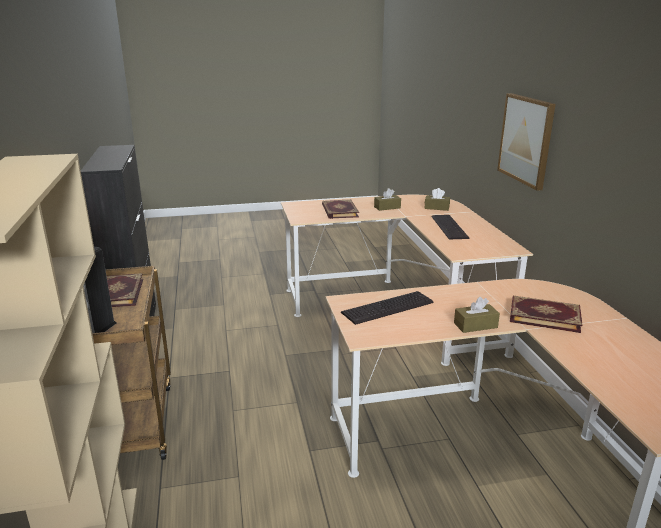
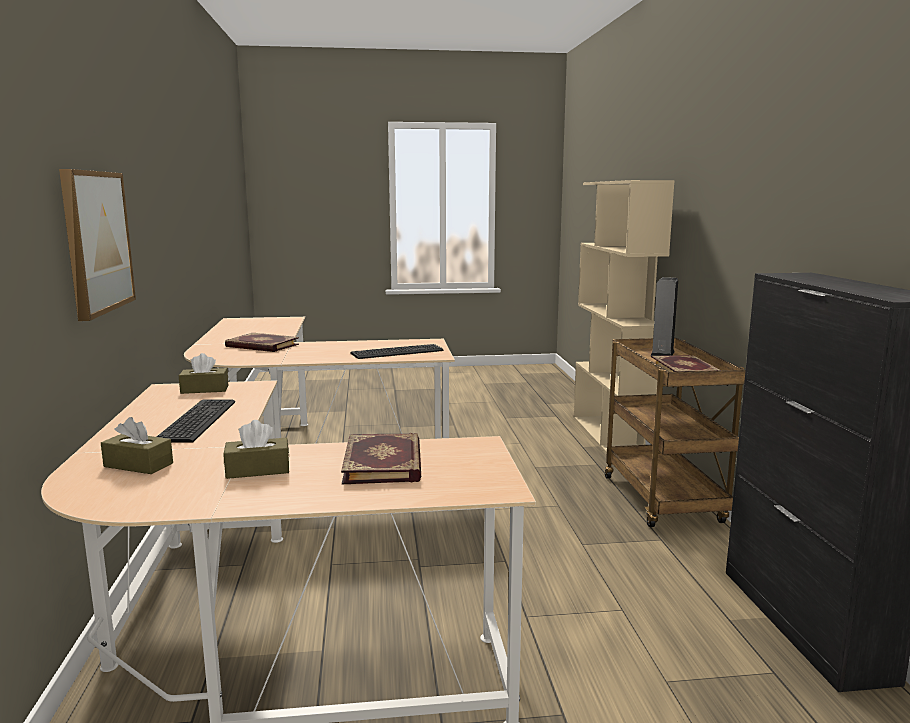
camera: 175 degrees left, 10 degrees down
brown tissue box [454,297,500,333] -> brown tissue box moved to [179,353,229,394]

